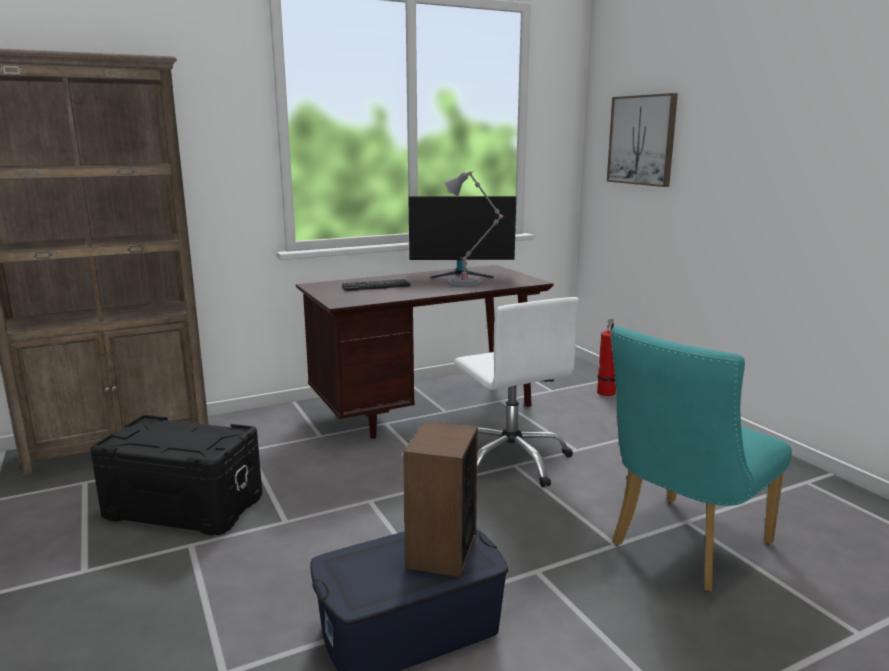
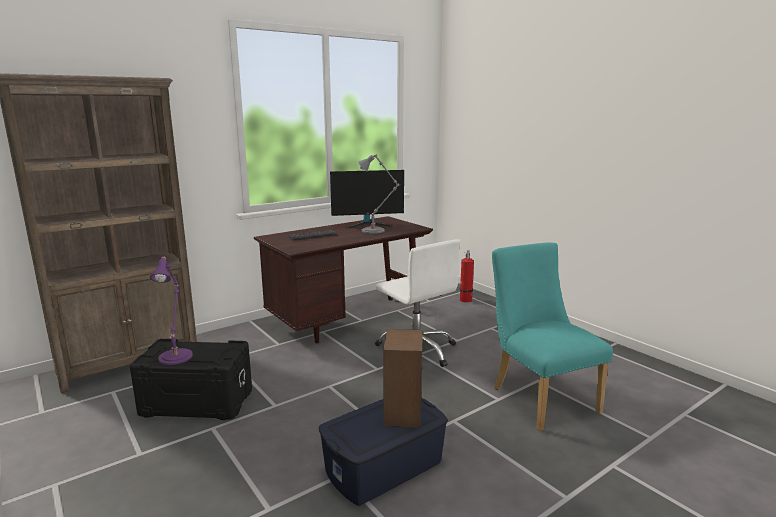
camera: 10 degrees left, 0 degrees up
picture [607,93,678,187] -> none
turquoise chair [611,326,792,591] -> turquoise chair turned 120 degrees clockwise [492,242,613,431]
none -> purple table lamp [150,256,193,365]

